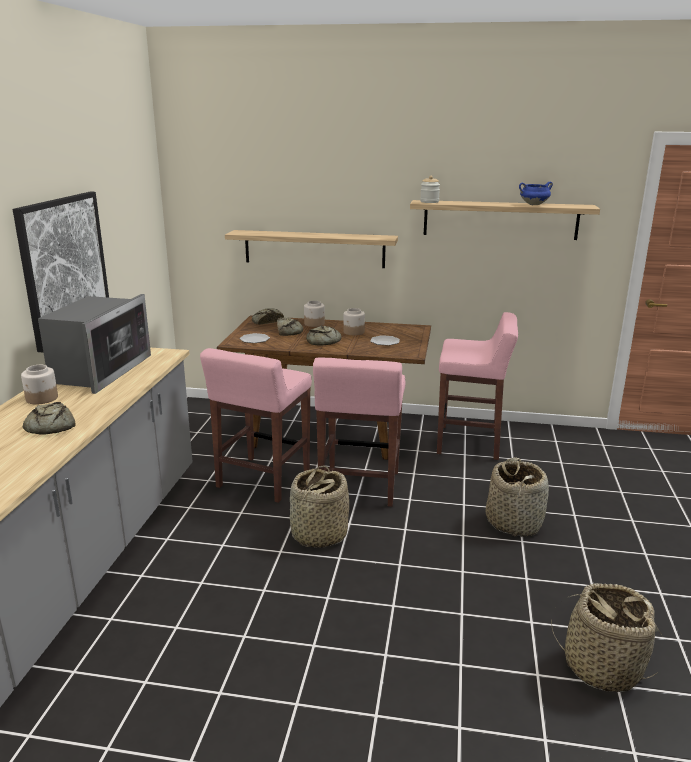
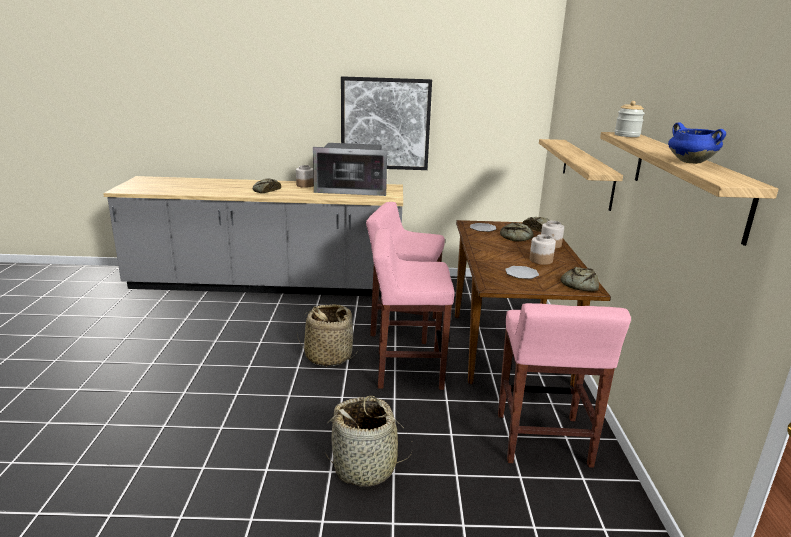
camera: 80 degrees right, 0 degrees up
bread [306,325,342,346] -> bread moved to [560,267,599,292]
basket [551,583,662,692] -> none

